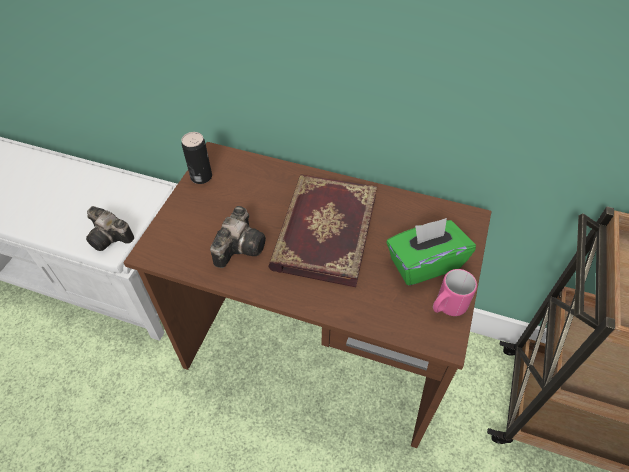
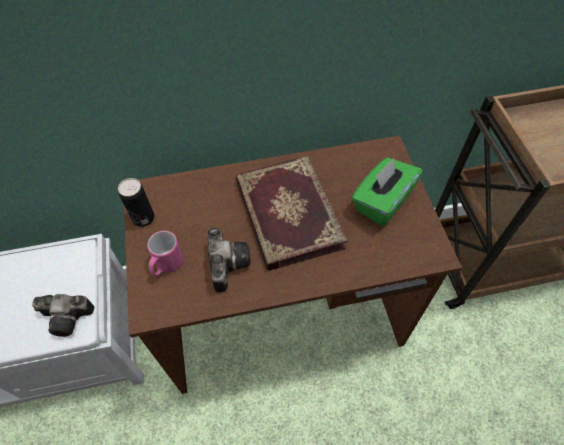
camera: 30 degrees left, 5 degrees up
pink mug [433,269,477,316] -> pink mug moved to [147,231,184,276]

